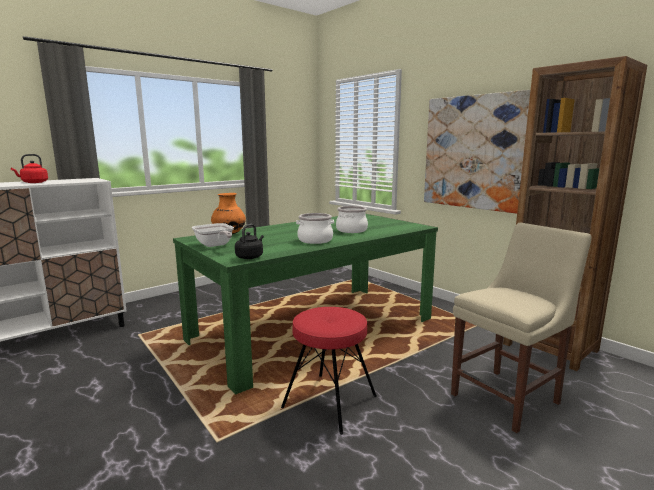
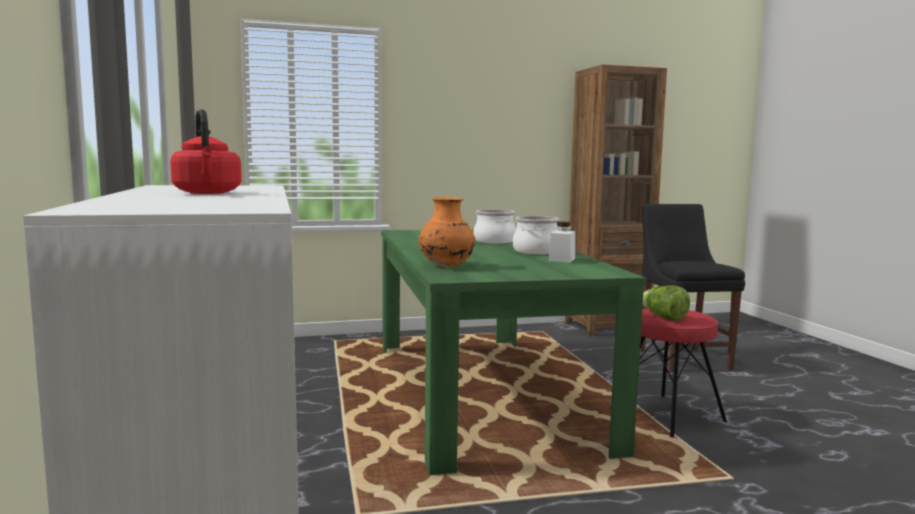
camera: 65 degrees left, 5 degrees down
frying pan [192,223,234,247] -> none
black kettle [235,224,264,259] -> none
picture [424,90,530,214] -> none
beige chair [451,223,591,433] -> black chair [640,204,745,372]
none -> white jar [549,221,575,263]
none -> lettuce [643,285,690,321]

